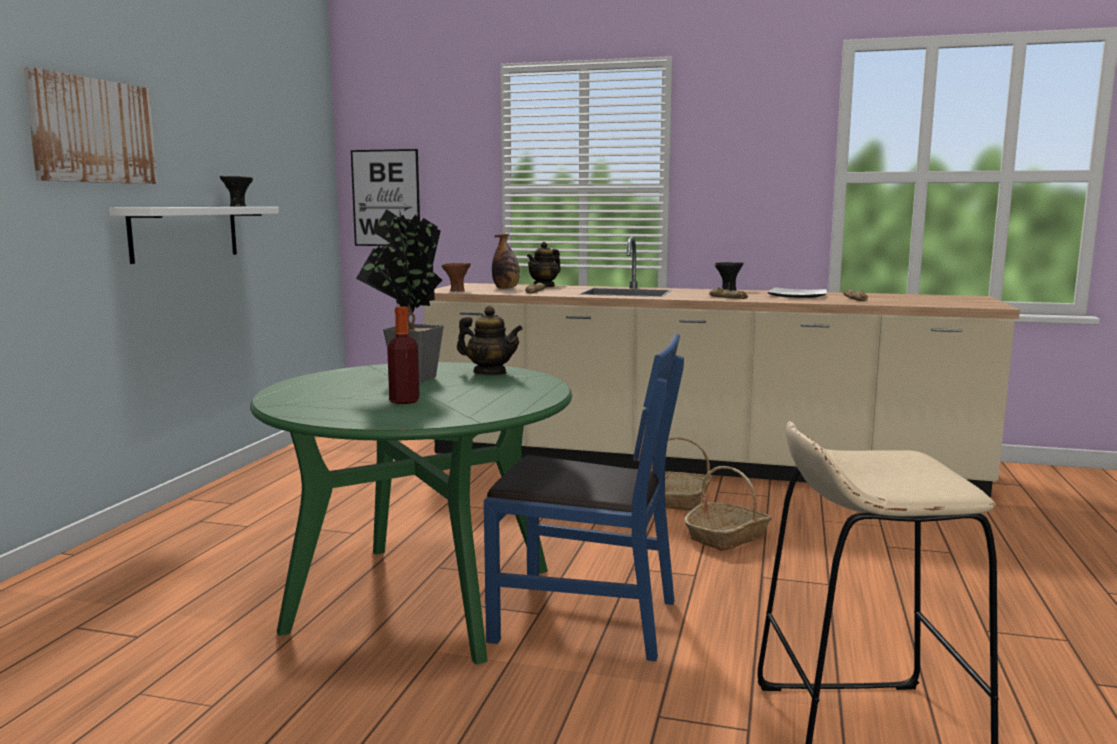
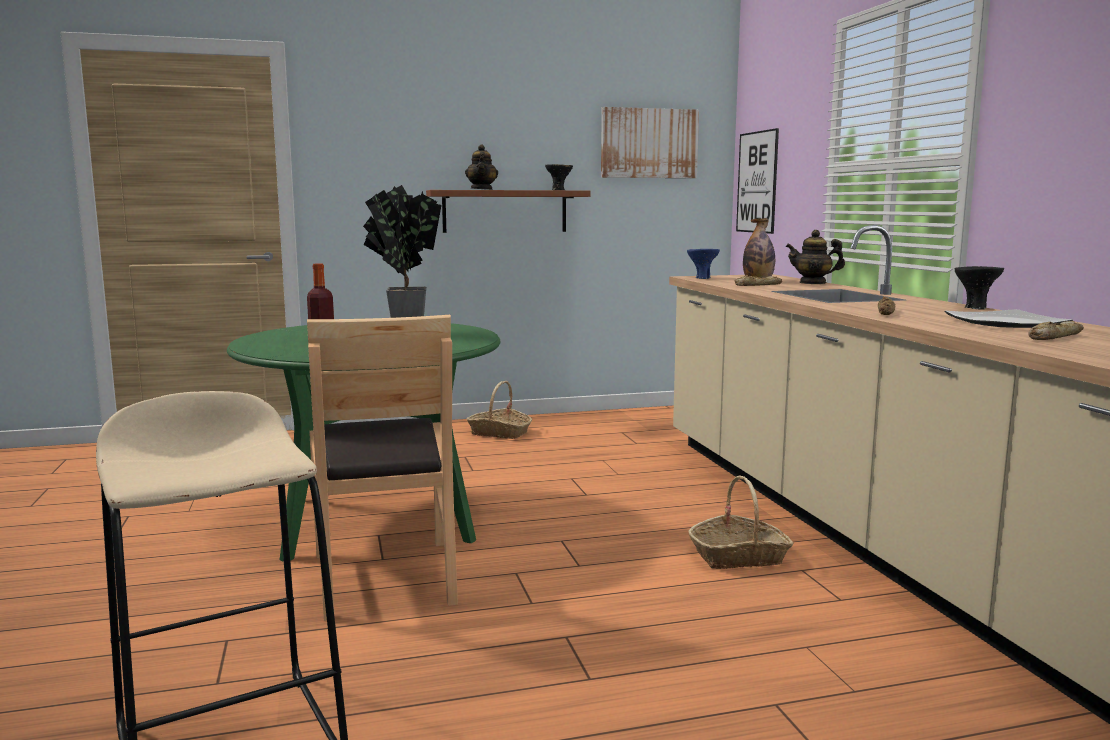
camera: 60 degrees right, 0 degrees up
picture [24,67,158,184] -> picture moved to [601,107,699,178]
white shelf [109,207,279,264] -> brown shelf [426,190,591,233]
brown bowl [442,263,471,292] -> blue bowl [687,249,720,279]
teapot [457,306,523,375] -> teapot moved to [465,144,498,190]
blue chair [484,334,684,661] -> brown chair [307,315,458,621]
basket [684,466,772,551] -> basket moved to [467,381,532,439]

